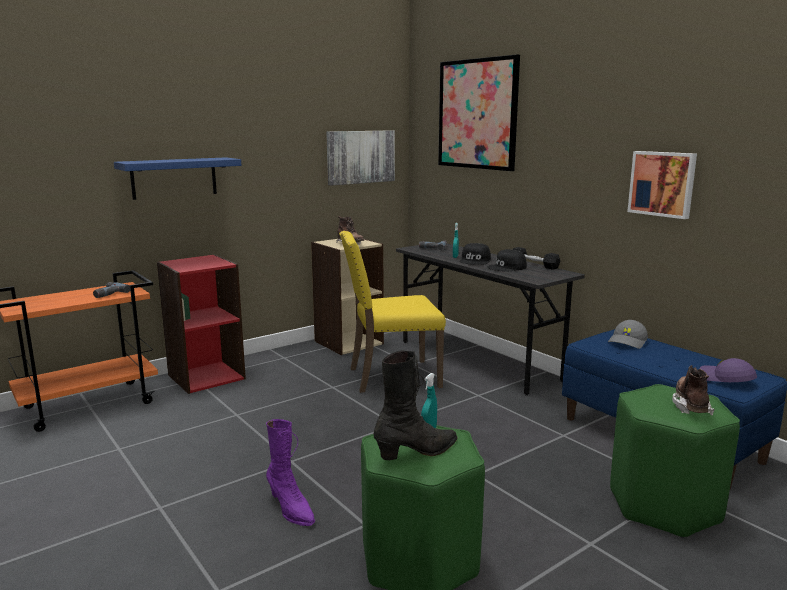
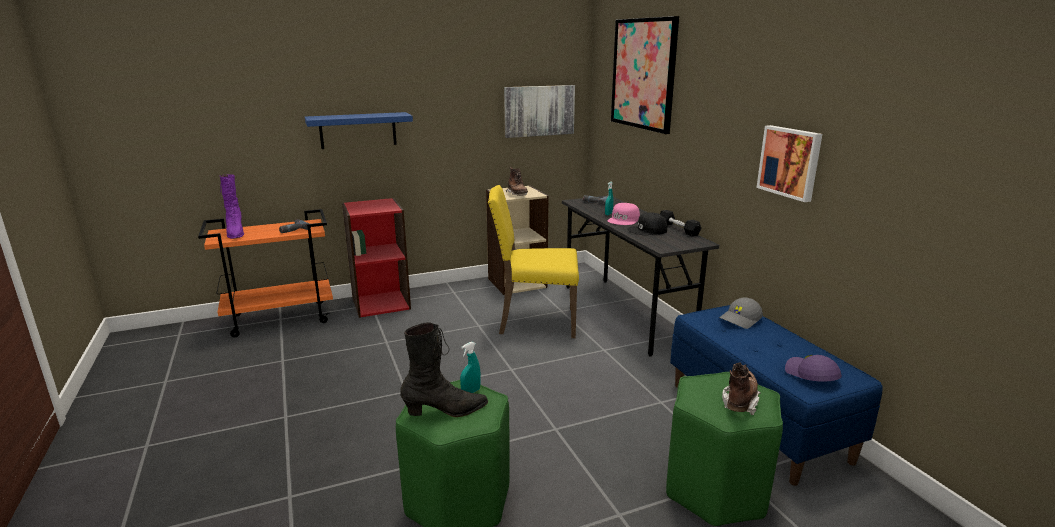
camera: 15 degrees right, 5 degrees up
purple boot [266,419,315,526] -> purple boot moved to [220,174,244,239]
black cap [460,243,491,265] -> pink cap [608,203,640,225]

